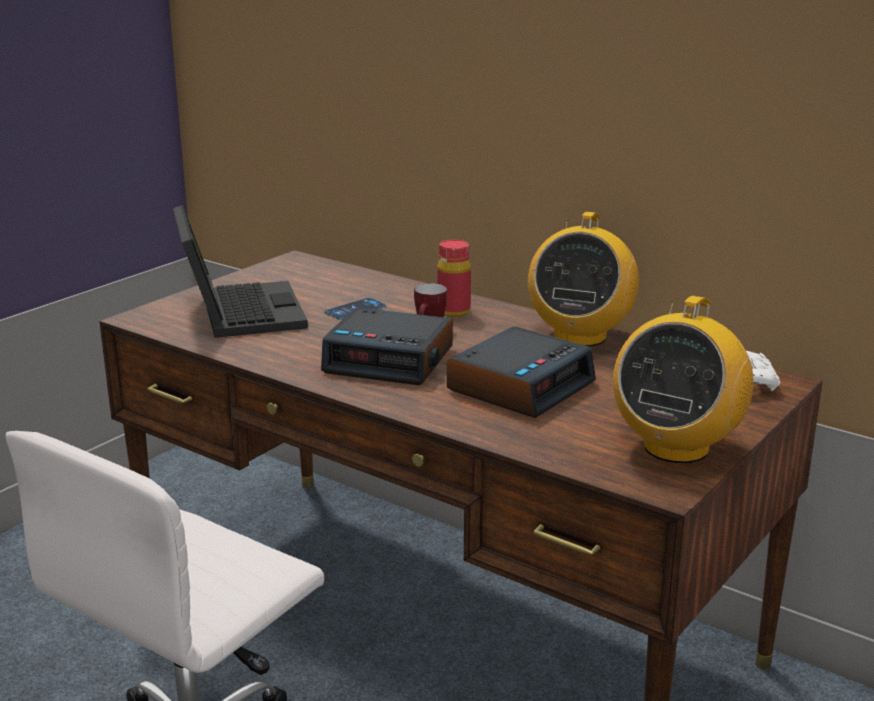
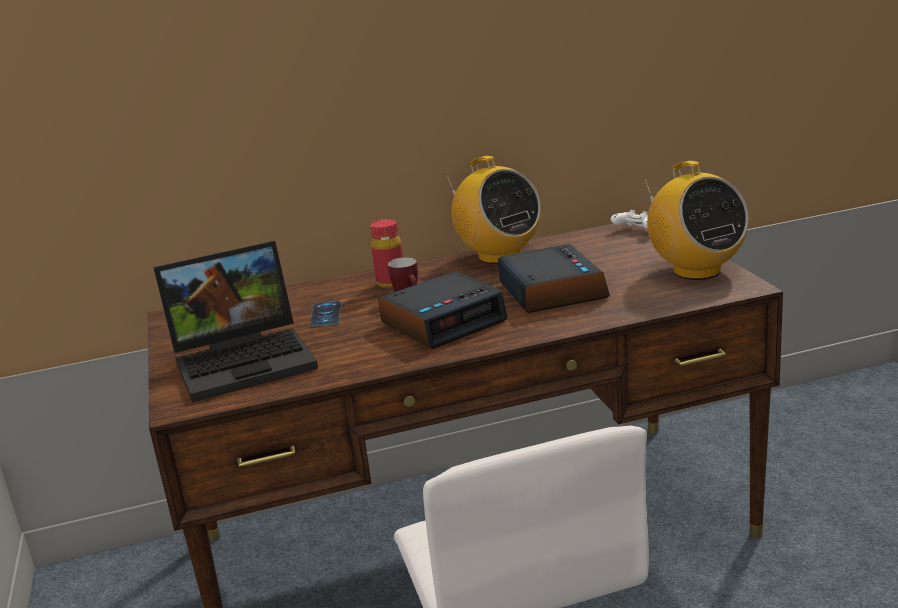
camera: 50 degrees left, 0 degrees up
laptop [173,205,308,338] -> laptop turned 135 degrees clockwise [153,241,318,402]

